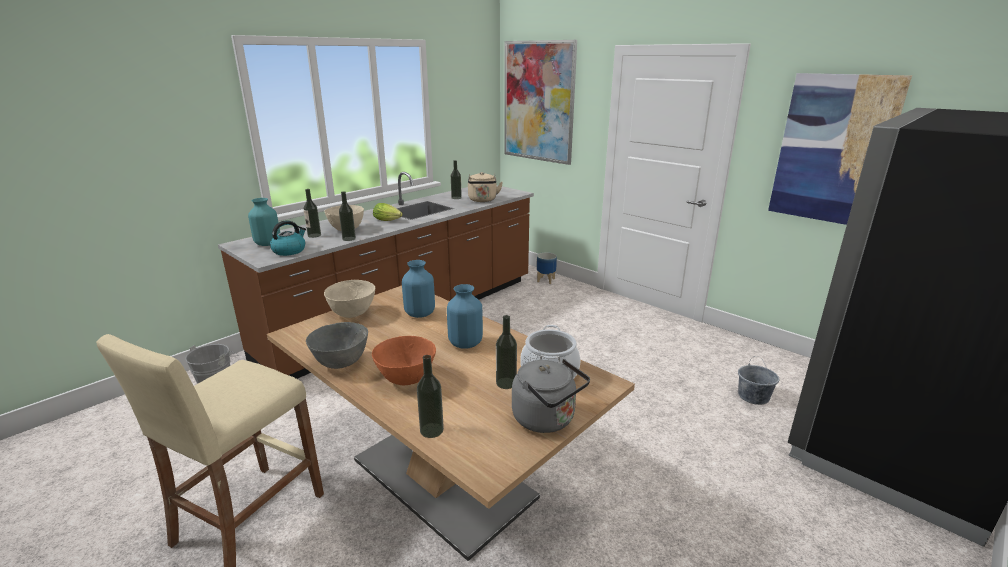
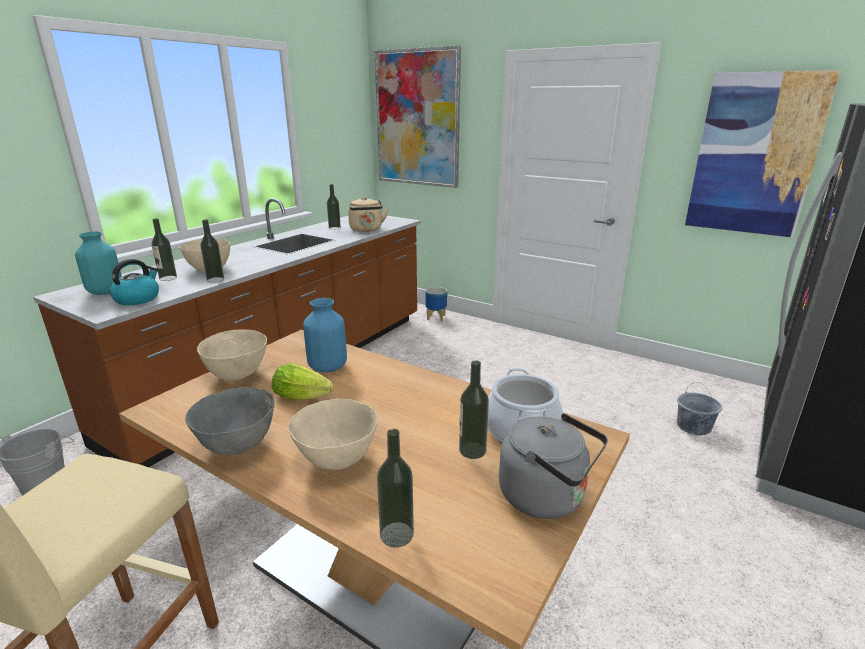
camera: 10 degrees left, 0 degrees up
orange bowl [372,336,436,386] -> beige bowl [288,399,378,470]
lettuce [373,203,403,221] -> lettuce moved to [272,363,334,400]
blue vase [447,284,483,349] -> none

